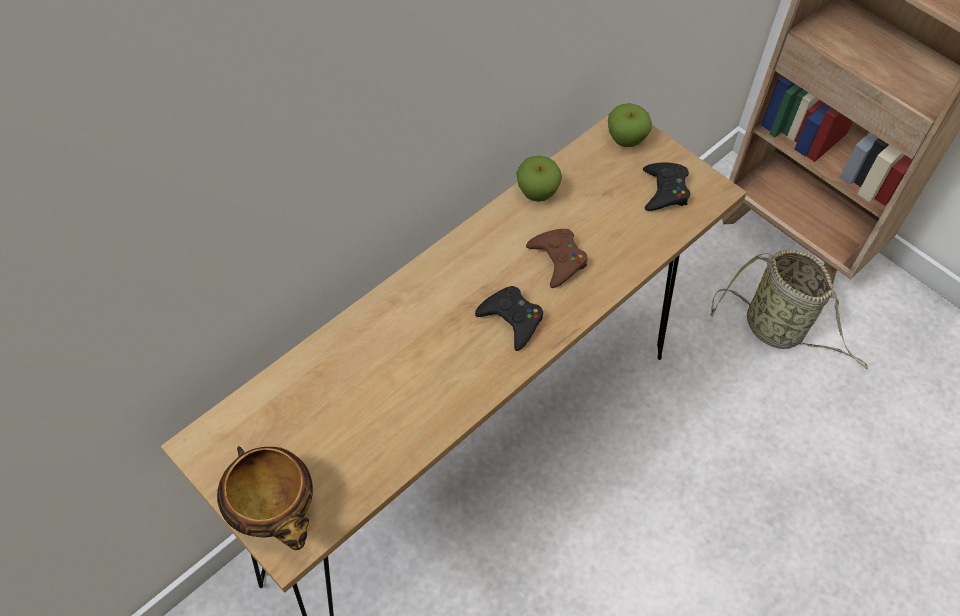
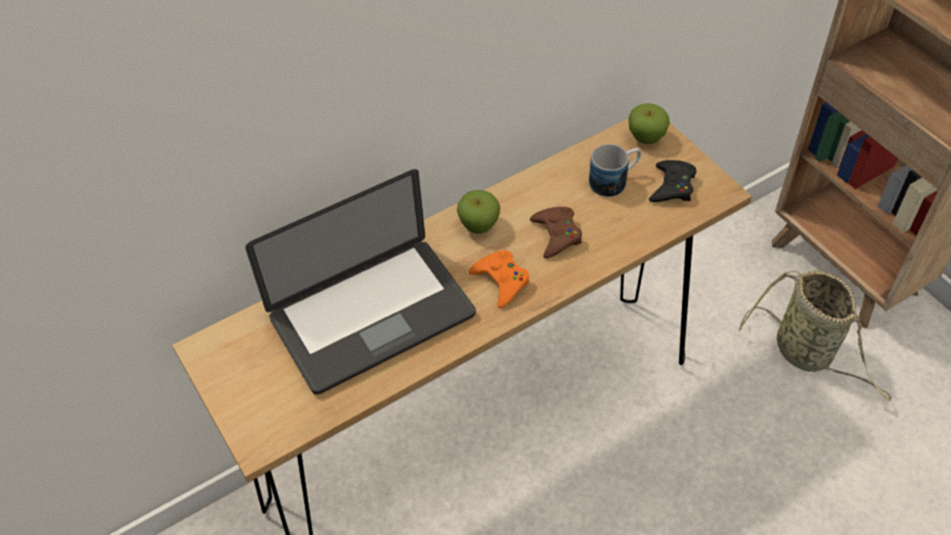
camera: 15 degrees right, 5 degrees down
bowl [217,446,313,550] -> none
black game controller [475,286,543,351] -> orange game controller [469,250,529,308]
apple [516,156,562,202] -> apple moved to [457,190,500,234]
none -> laptop [245,169,476,395]
none -> mug [589,144,641,197]

